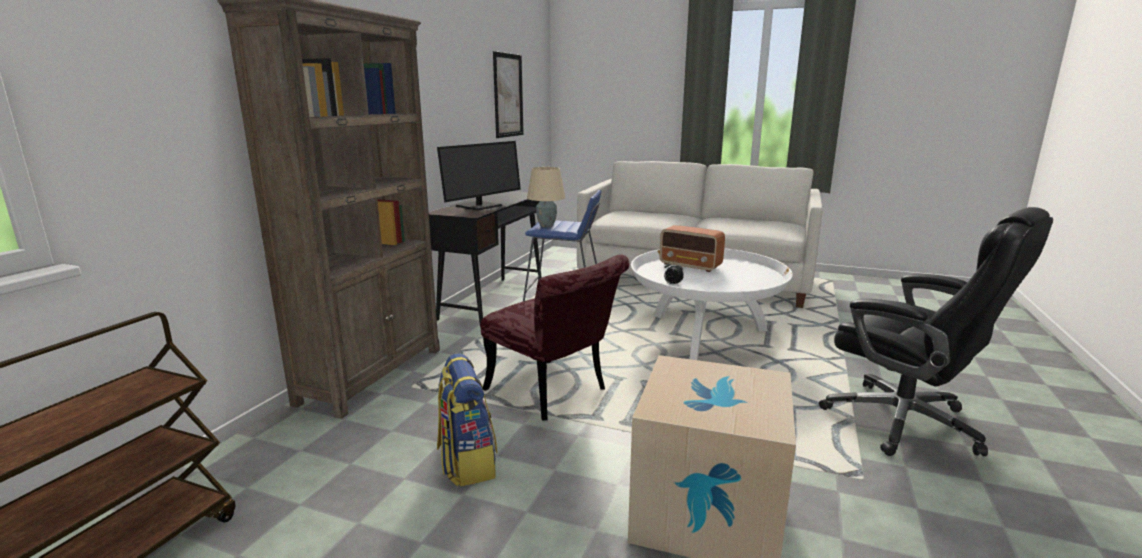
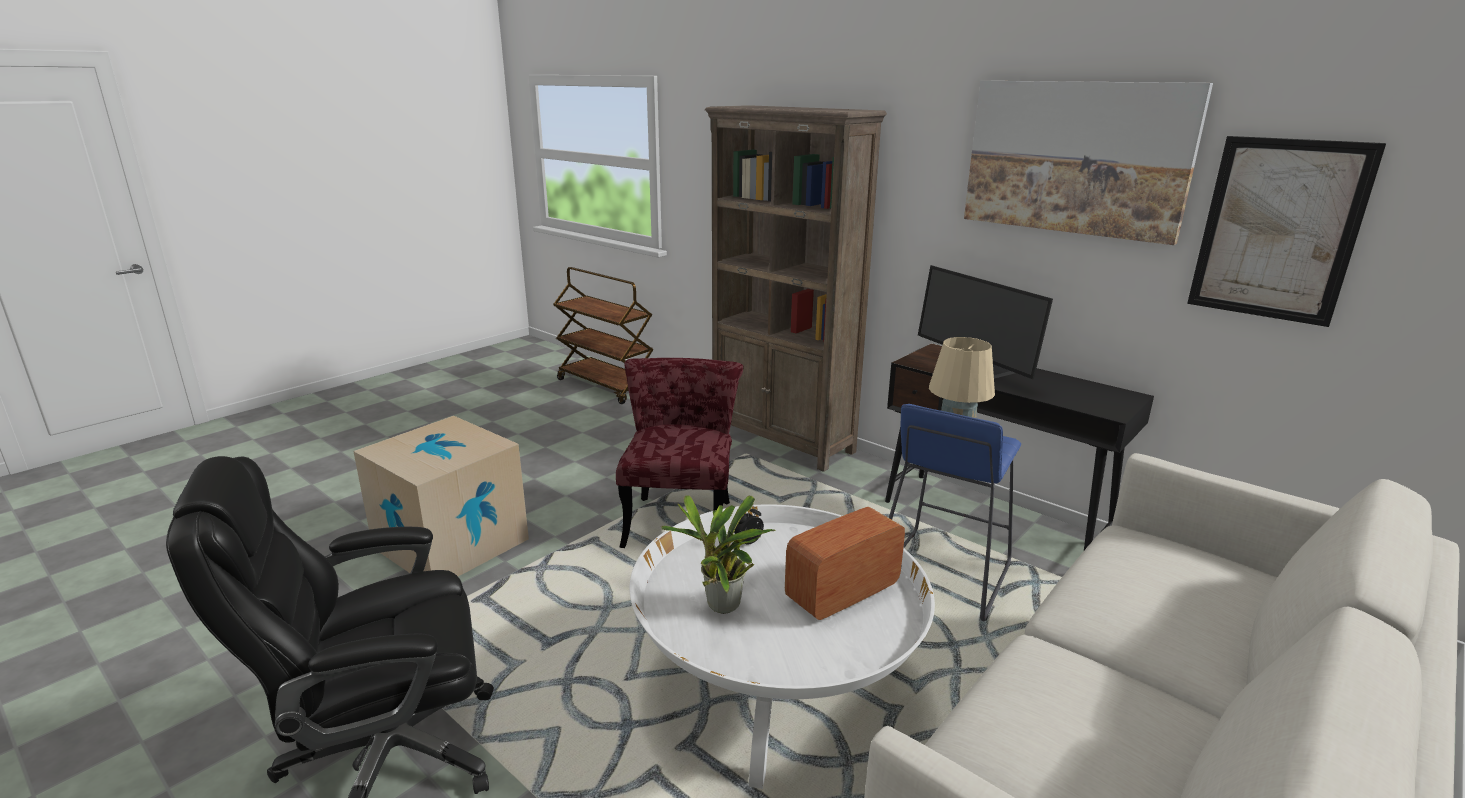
camera: 110 degrees right, 5 degrees up
backpack [437,353,497,487] -> none
red chair [481,255,629,421] -> red chair turned 120 degrees clockwise [616,358,743,548]
none -> potted plant [661,495,775,614]
none -> picture [964,81,1213,245]

